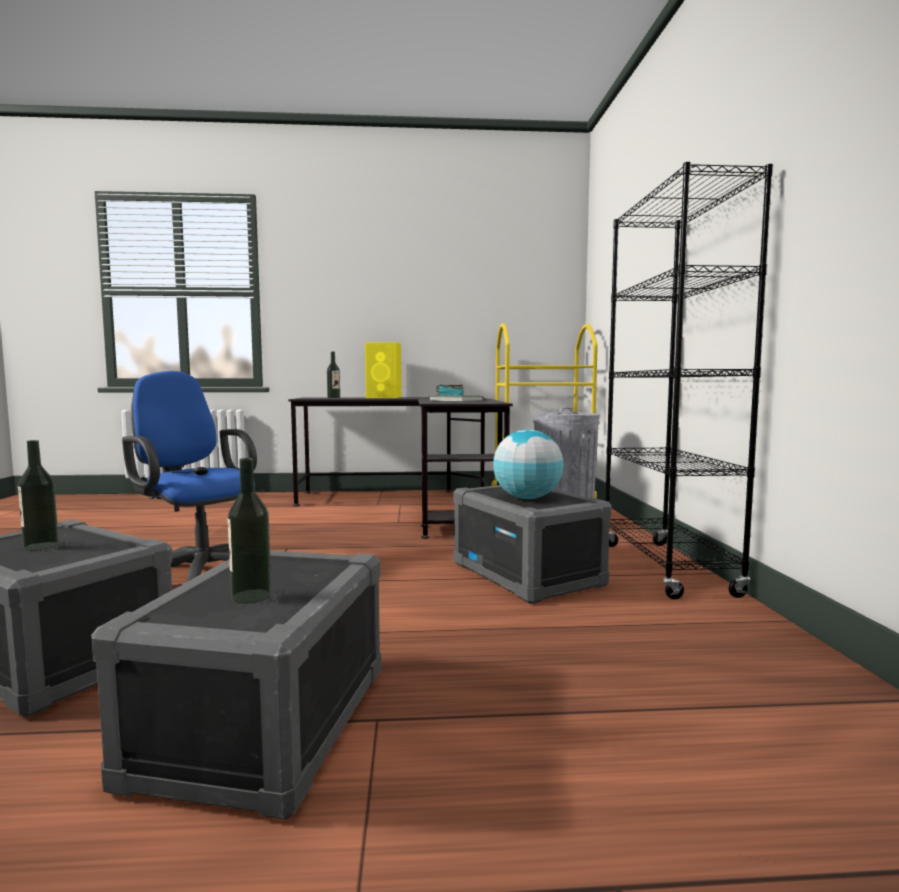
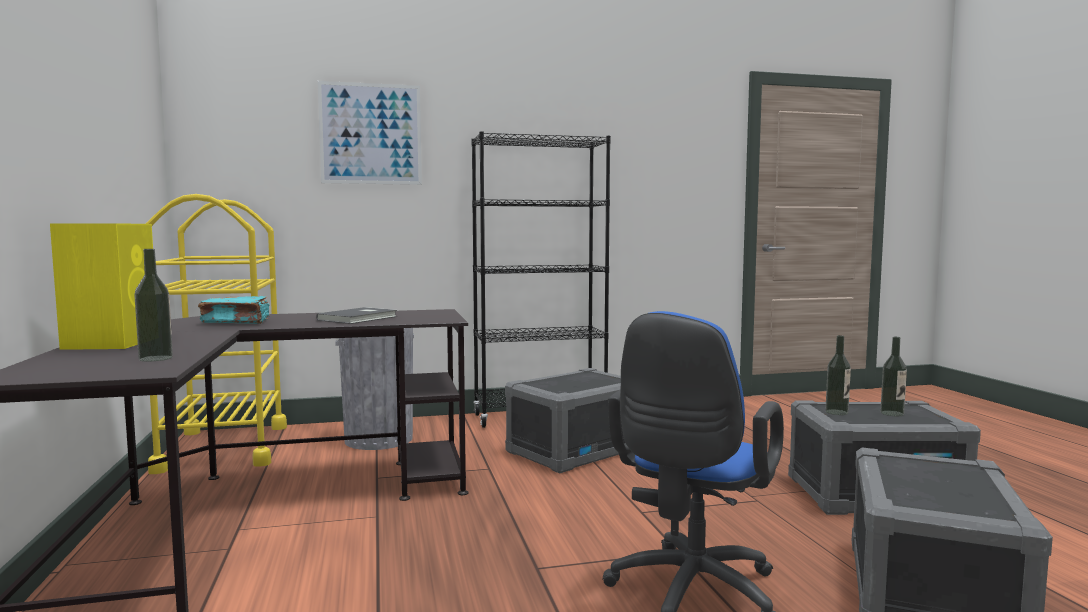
camera: 100 degrees left, 0 degrees up
bottle [18,440,59,551] -> bottle moved to [825,335,851,415]
globe [493,429,564,499] -> none
none -> picture [318,81,422,185]

